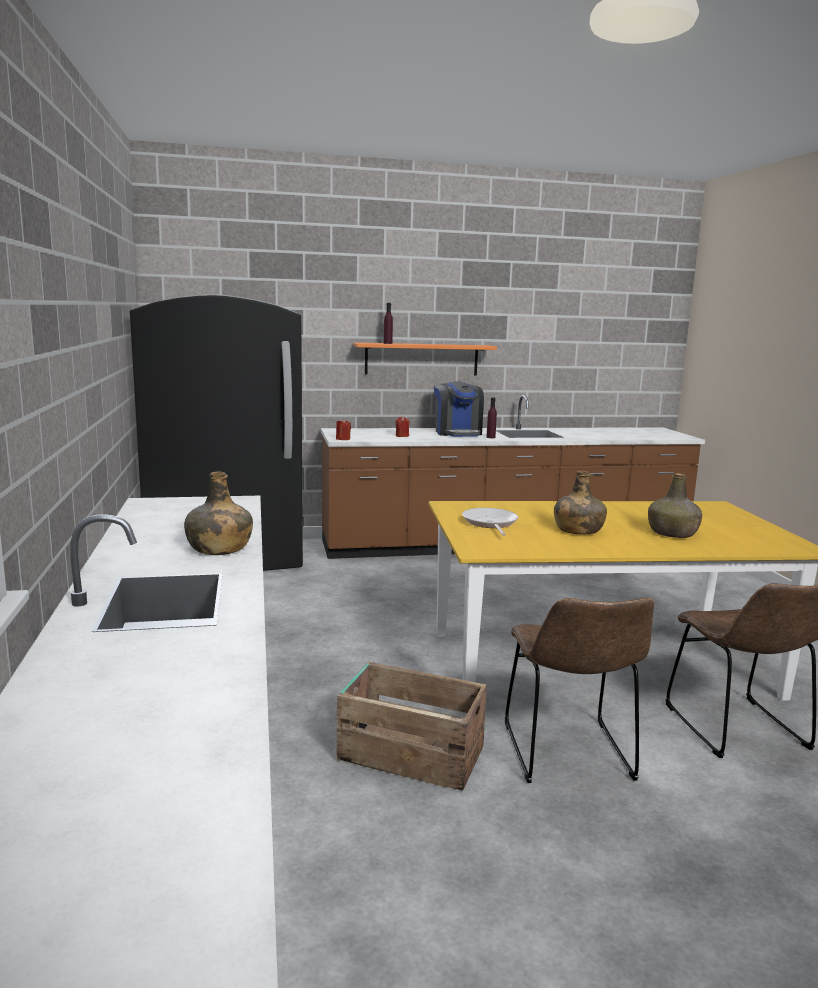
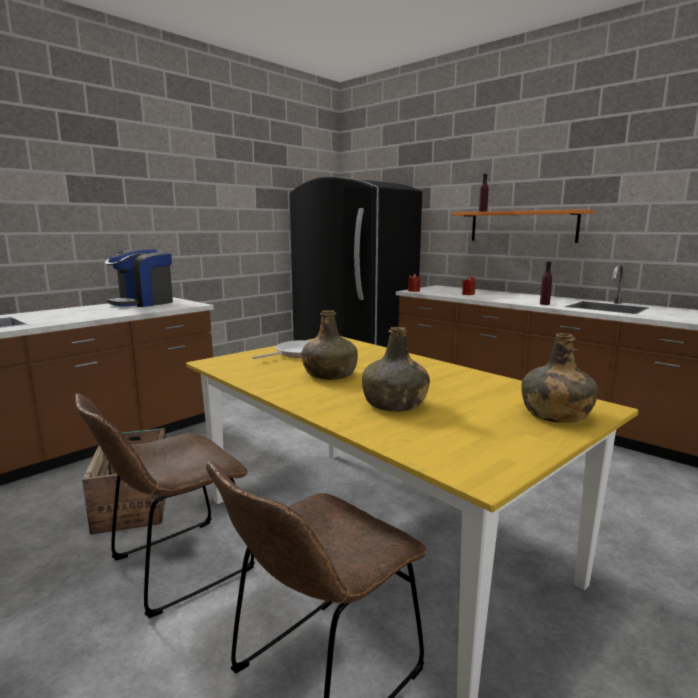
camera: 55 degrees right, 0 degrees up
green bottle [184,472,253,555] -> green bottle moved to [521,333,598,423]
coffee machine [434,382,484,437] -> coffee machine moved to [105,248,173,307]

